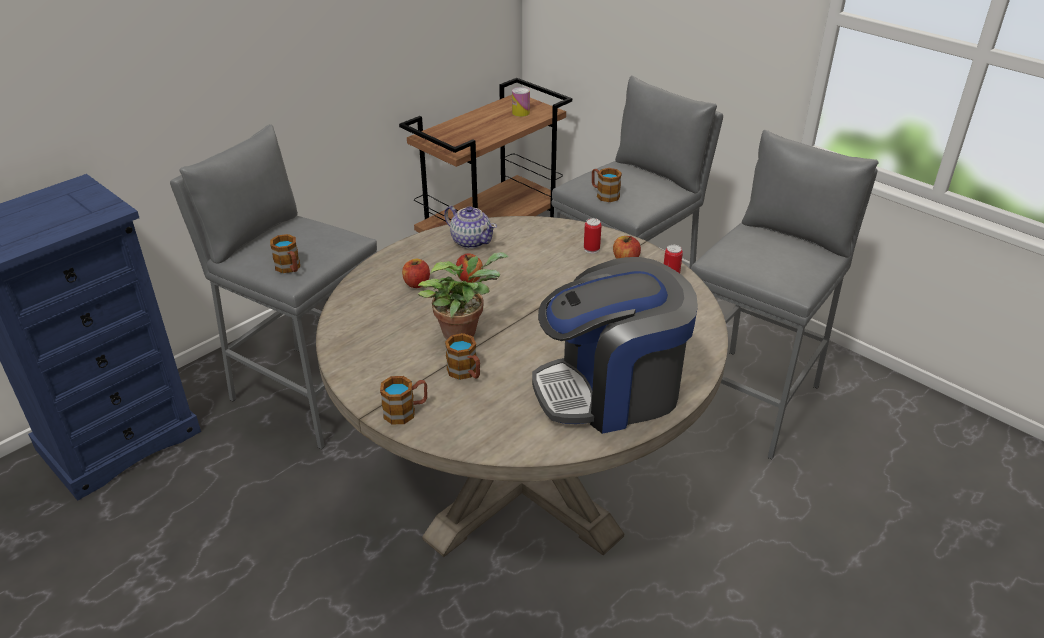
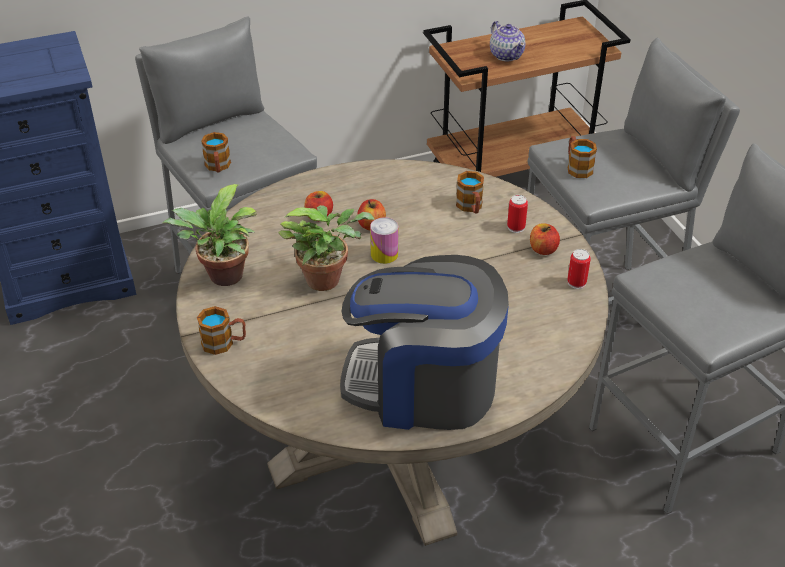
camera: 25 degrees right, 5 degrees up
teapot [444,206,497,249] -> teapot moved to [490,21,525,61]
mug [445,333,480,380] -> mug moved to [456,171,484,214]
can [512,87,530,117] -> can moved to [370,217,398,264]
none -> potted plant [162,184,257,286]

